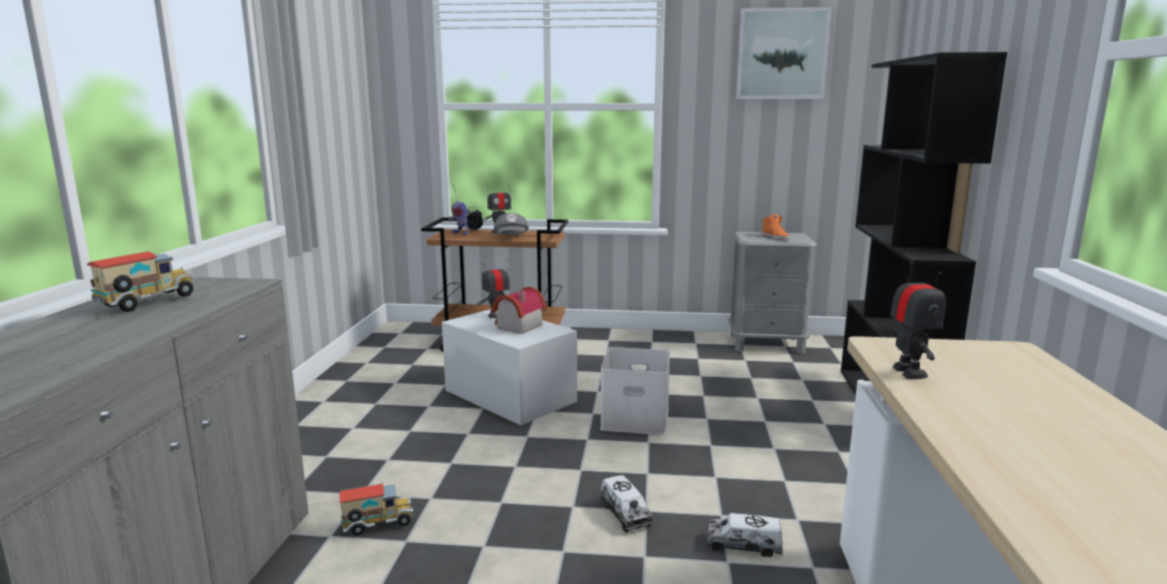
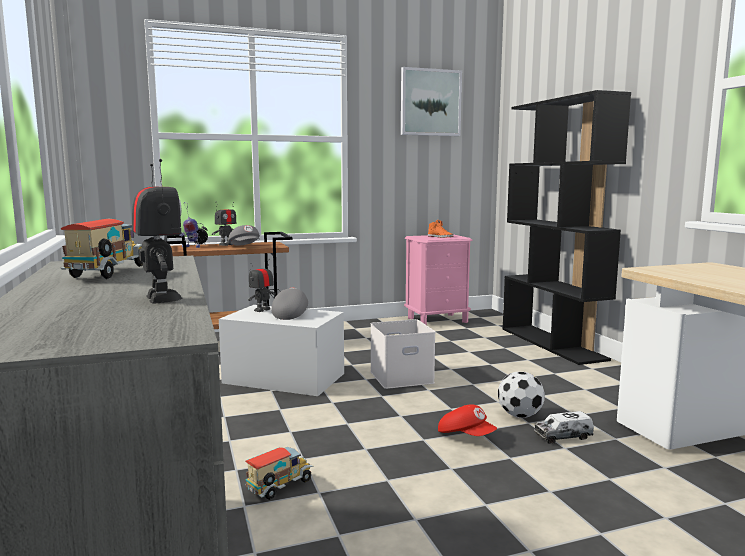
camera: 25 degrees left, 5 degrees down
toy house [492,287,546,334] -> grey cap [272,288,308,320]
toy truck [600,475,653,532] -> red cap [438,404,497,436]
grey nightstand [729,232,817,354] -> pink nightstand [404,234,472,325]
toy robot [890,262,946,379] -> toy robot moved to [132,159,182,304]
none -> football [498,372,545,418]

